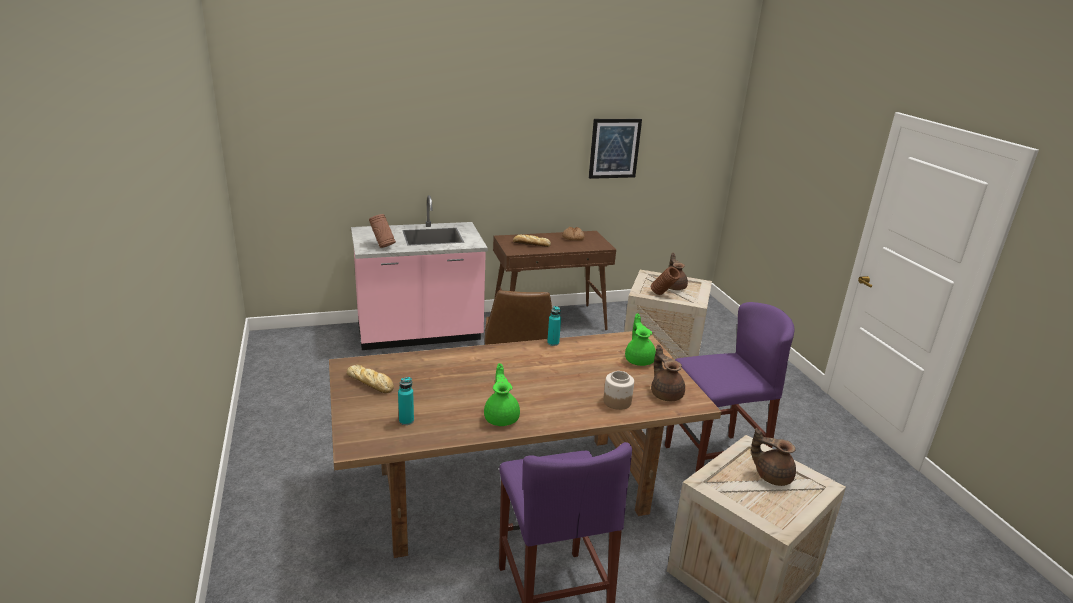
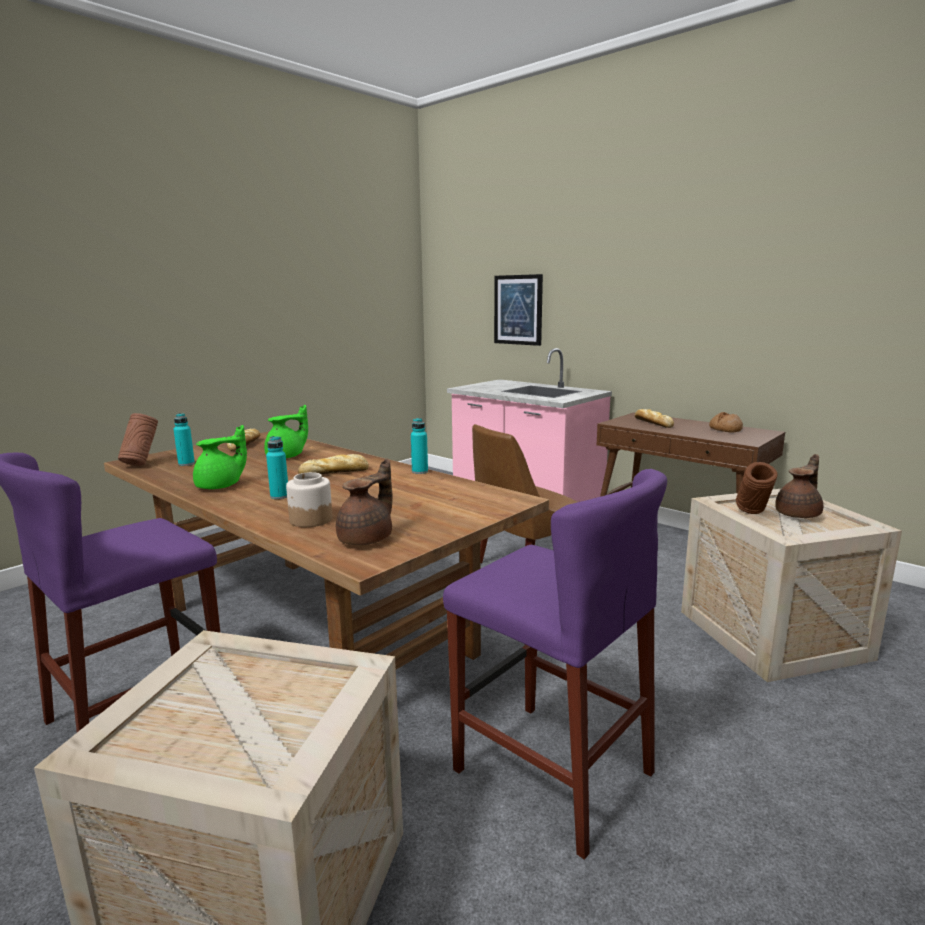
camera: 60 degrees right, 10 degrees down
brown vase [369,214,396,248] -> brown vase moved to [118,413,158,466]
picture [589,119,642,179] -> picture moved to [494,274,543,346]
green teapot [625,313,656,366] -> green teapot moved to [264,405,308,458]
brown teapot [751,428,796,486] -> none
none -> turquoise bottle [266,436,288,499]
none -> bread [298,454,369,474]

